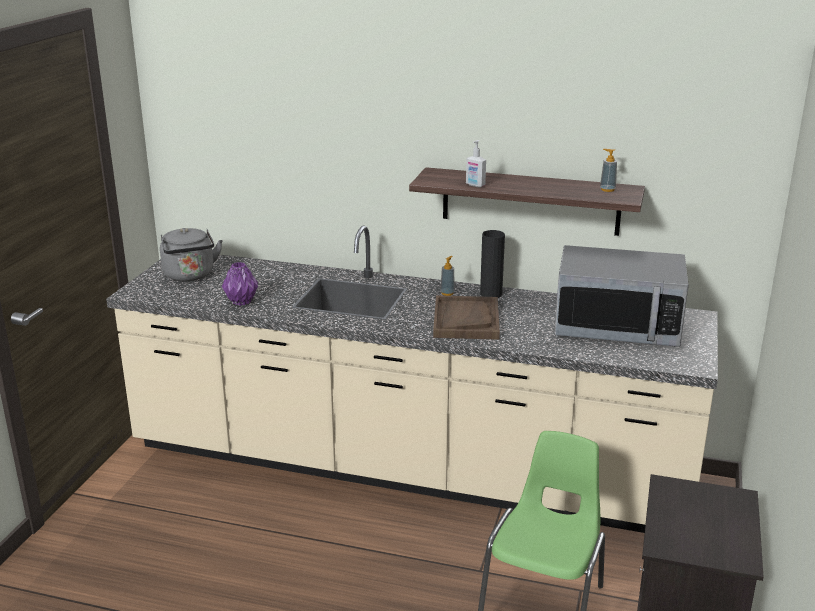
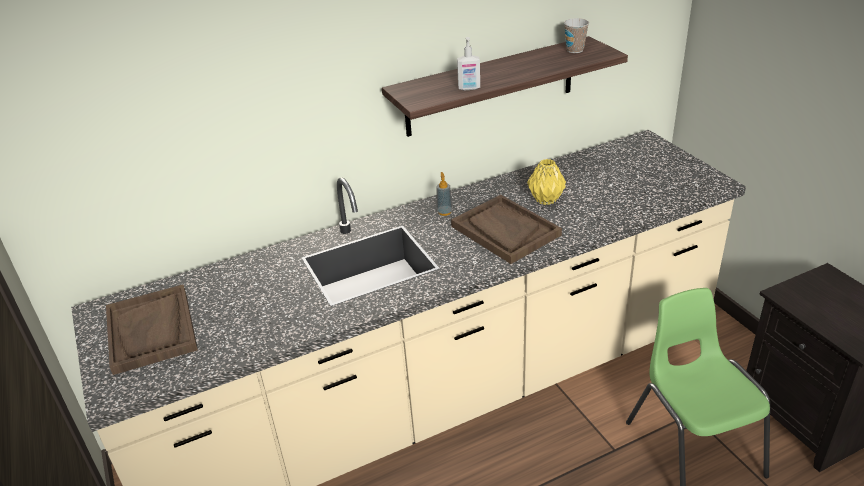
camera: 40 degrees left, 10 degrees up
grey kettle [160,228,223,281] -> brown tray [106,285,198,375]
purple vase [222,262,258,306] -> none
black vase [480,230,505,298] -> none
microwave [554,245,689,347] -> none
soap dispenser [600,149,617,192] -> cup [564,18,589,53]
none -> yellow vase [527,159,566,205]

